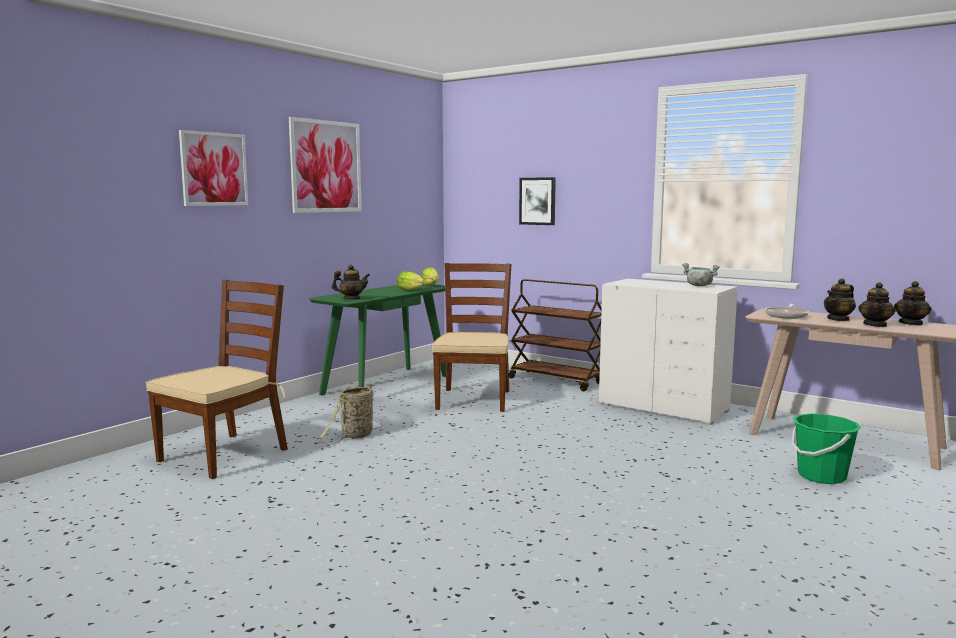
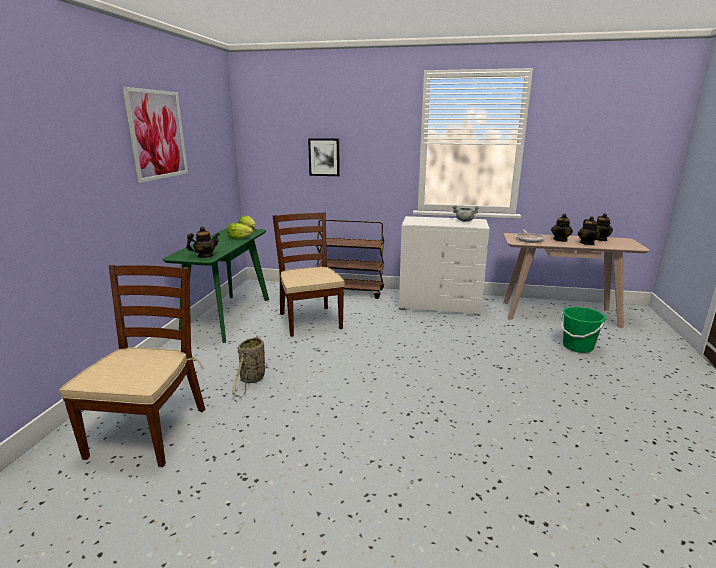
camera: 25 degrees left, 10 degrees up
picture [179,130,248,206] -> none

